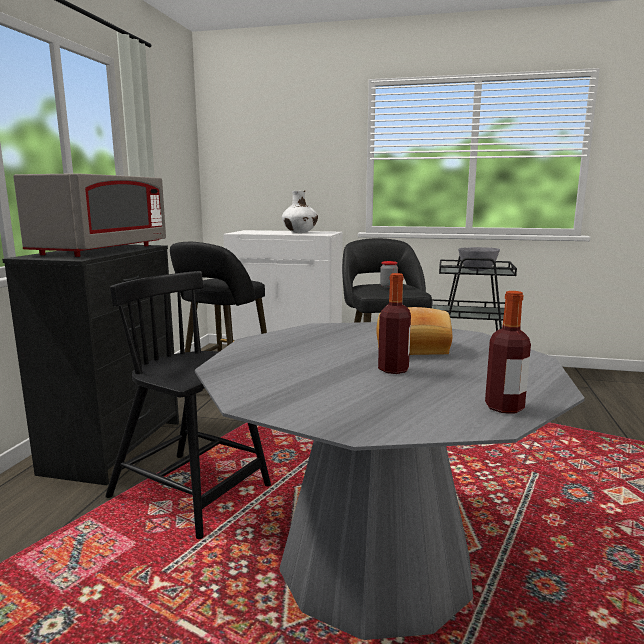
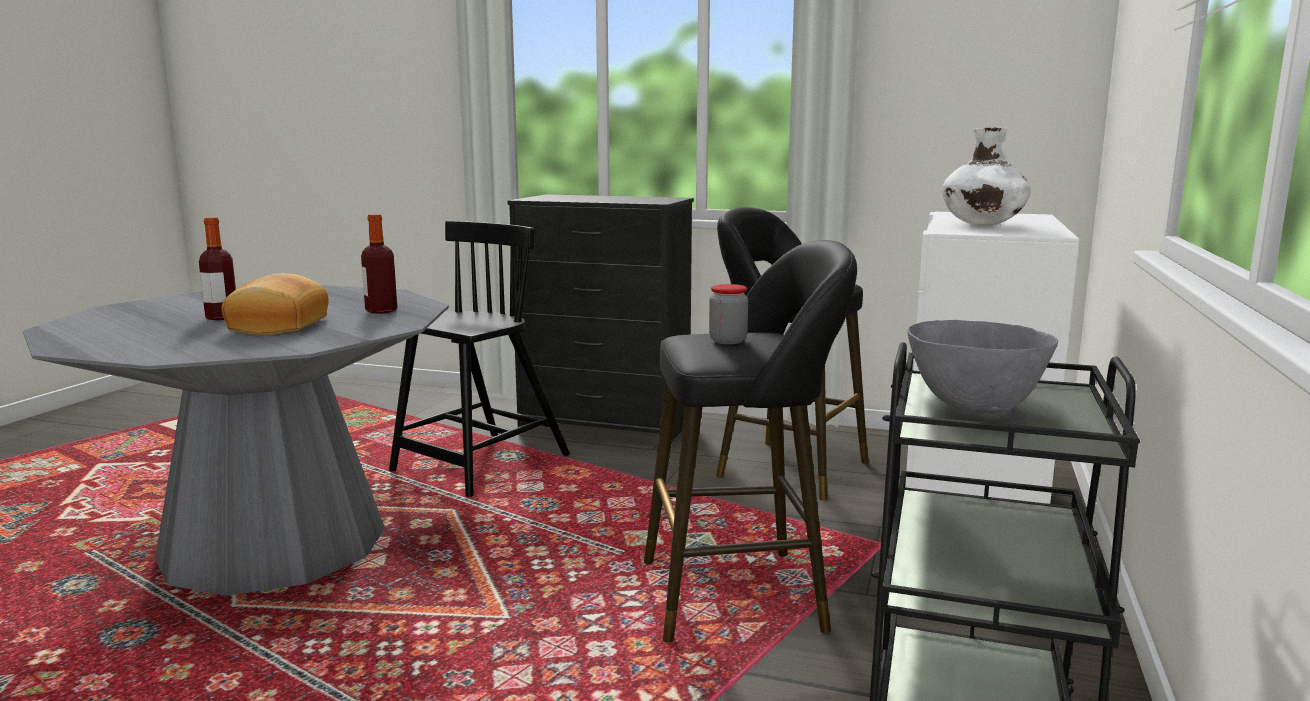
camera: 95 degrees right, 0 degrees up
grey microwave [13,173,166,257] -> none
bottle [485,291,531,414] -> bottle moved to [361,214,397,314]

